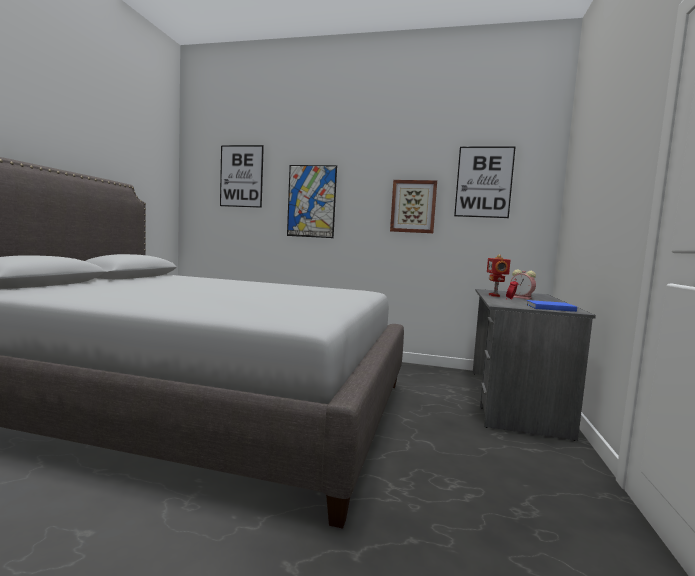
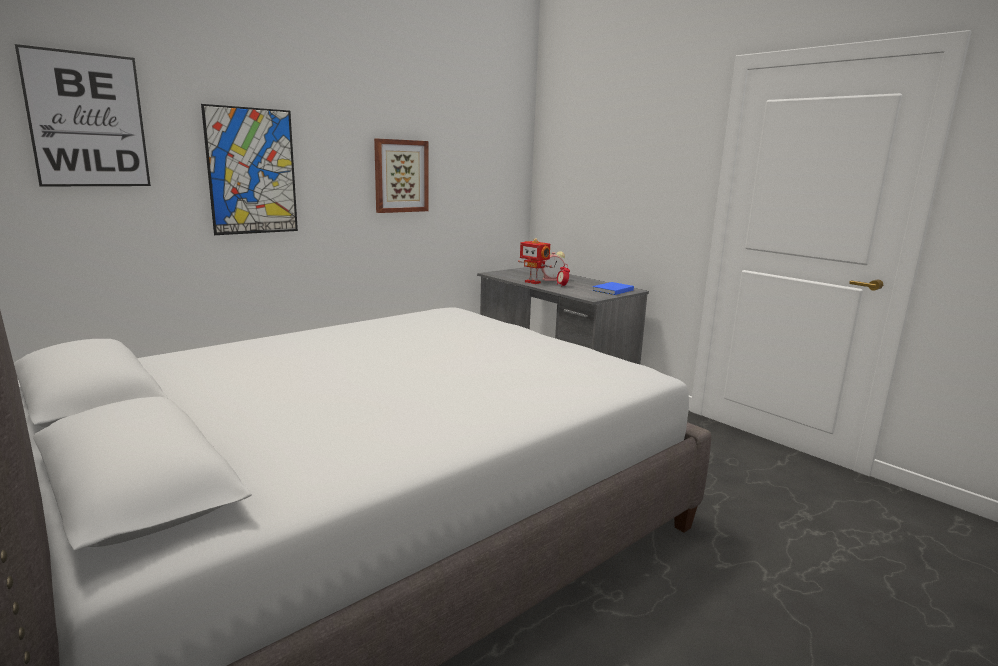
camera: 55 degrees left, 10 degrees up
picture [454,147,515,218] -> none

